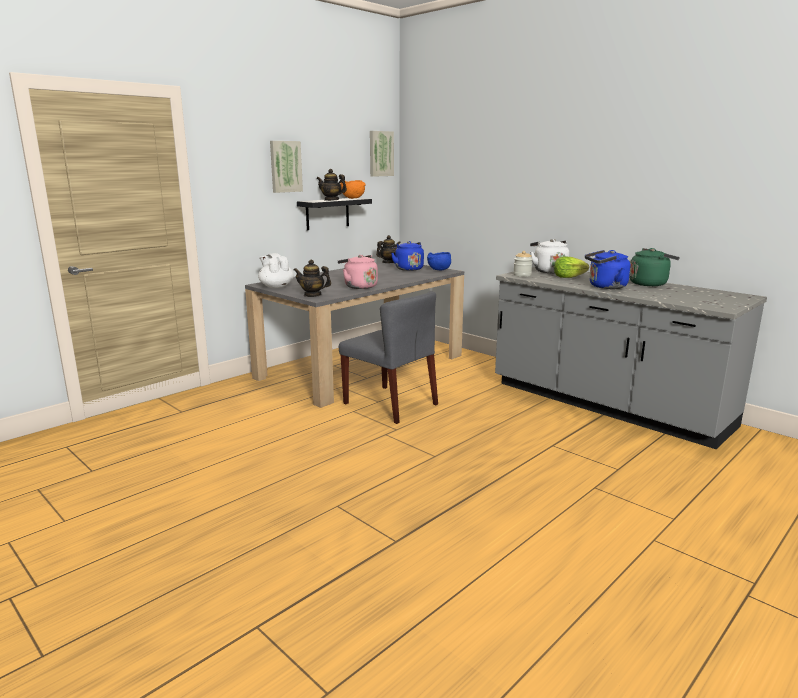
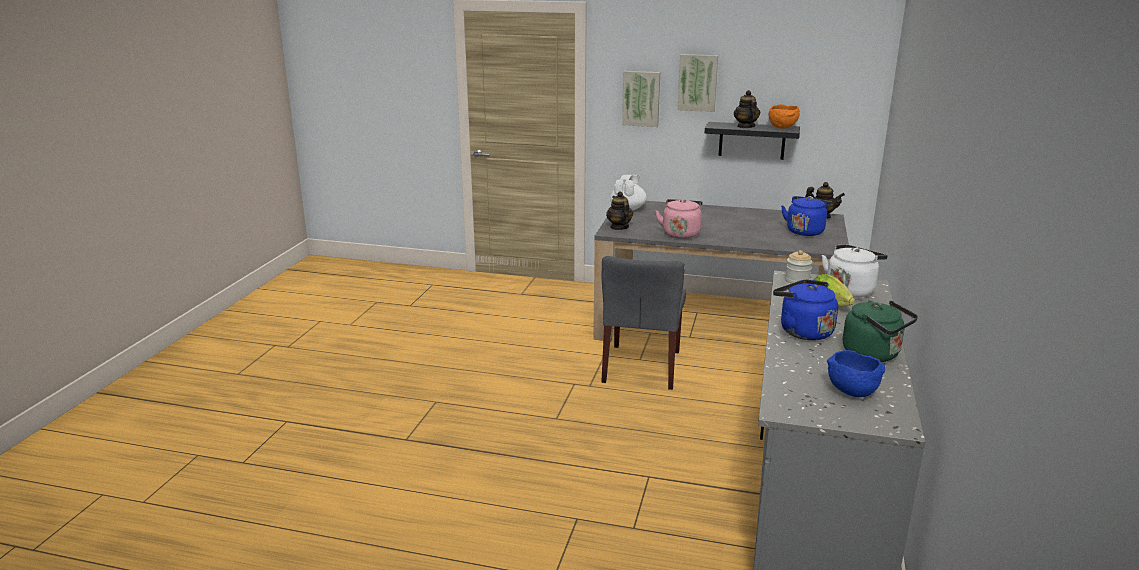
camera: 60 degrees right, 5 degrees up
picture [370,131,394,177] -> picture moved to [622,71,660,127]
blue bowl [427,252,451,271] -> blue bowl moved to [827,350,885,397]

